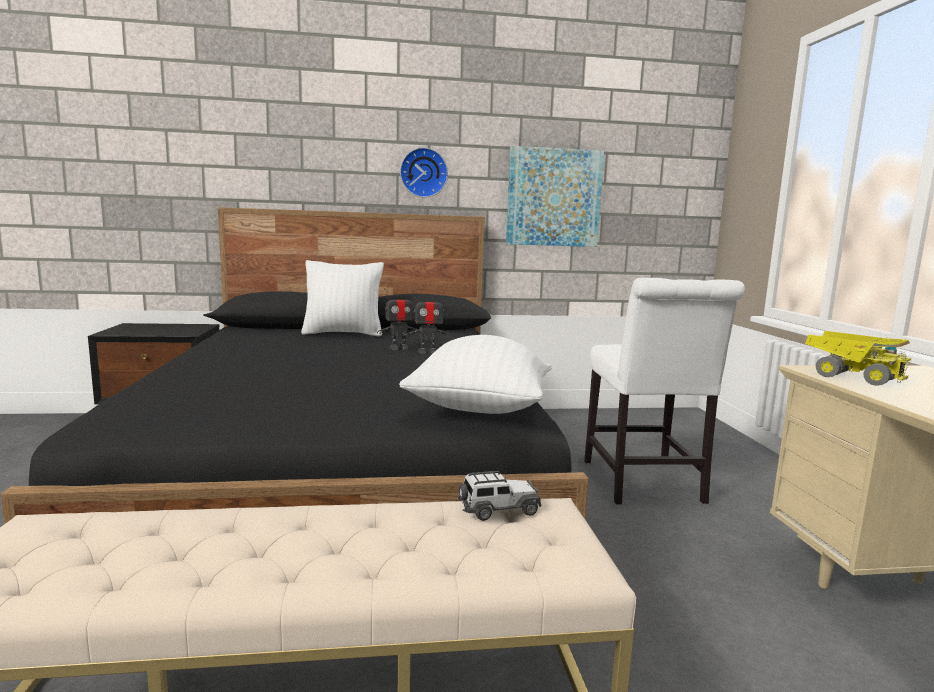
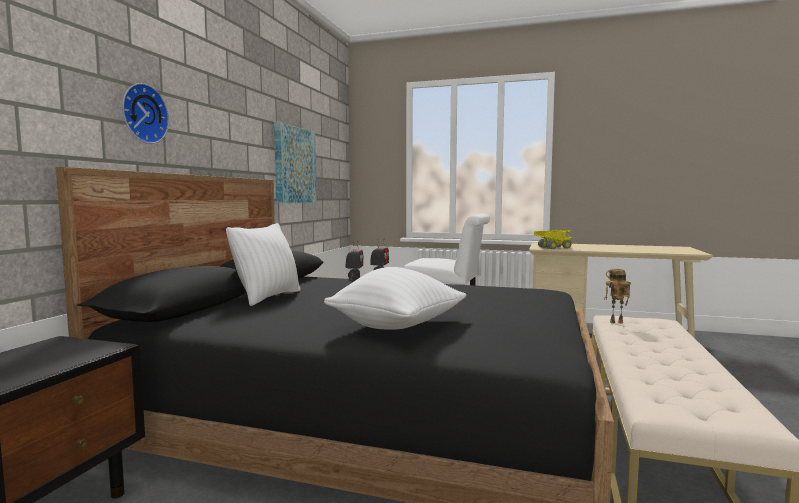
camera: 65 degrees left, 5 degrees down
white pillow [399,335,552,414] -> white pillow moved to [324,267,466,329]
wall clock [400,147,448,198] -> wall clock moved to [122,83,169,144]
toy car [458,471,541,521] -> toy robot [604,269,631,324]

